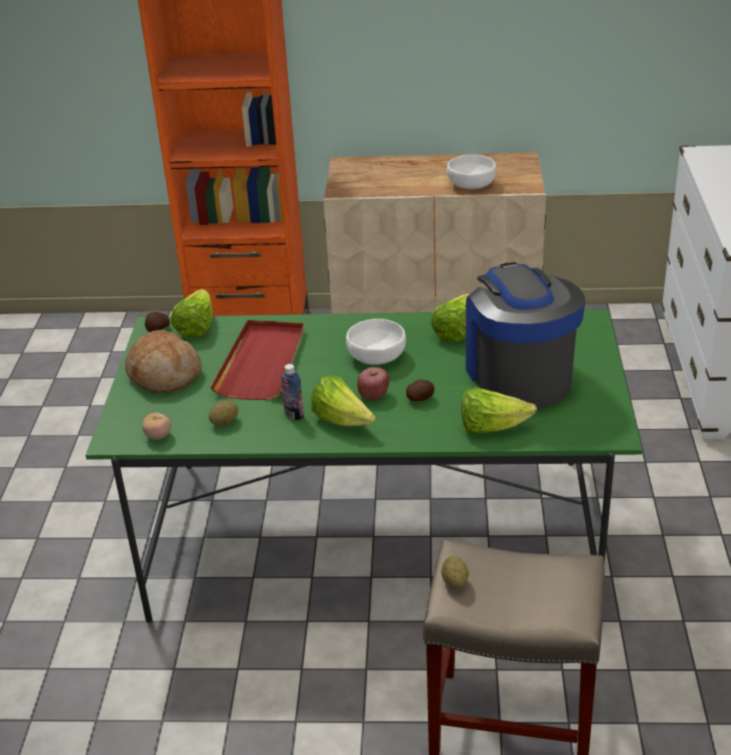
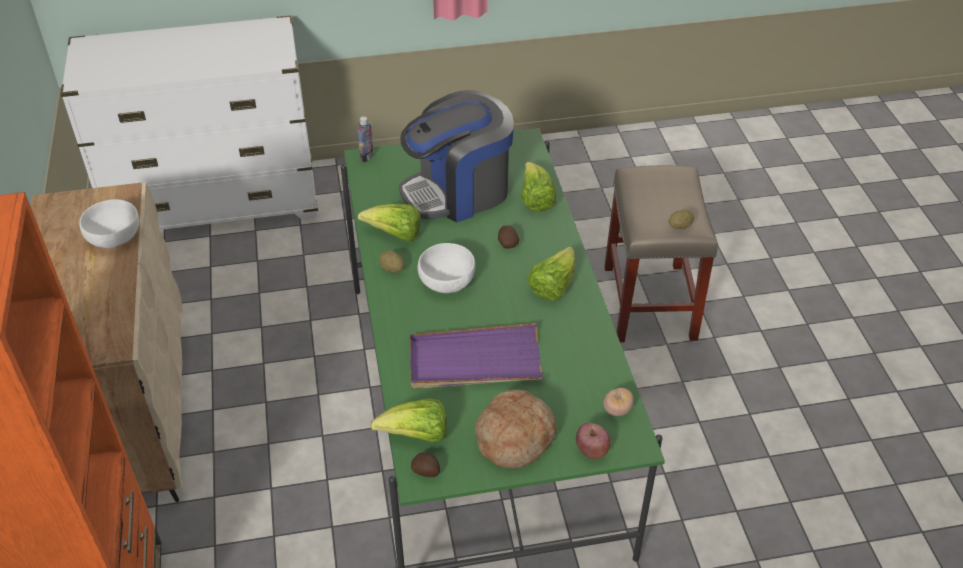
camera: 105 degrees left, 10 degrees up
potato [209,401,238,426] -> potato moved to [379,250,405,273]
red tray [210,320,304,400] -> purple tray [410,323,544,389]
bottle [281,364,304,420] -> bottle moved to [357,116,374,162]
apple [357,367,389,400] -> apple moved to [576,423,610,459]

